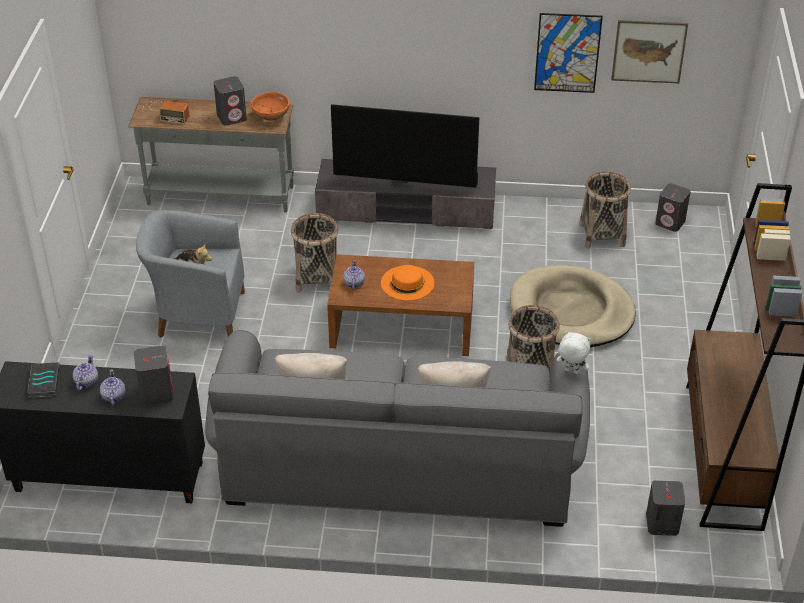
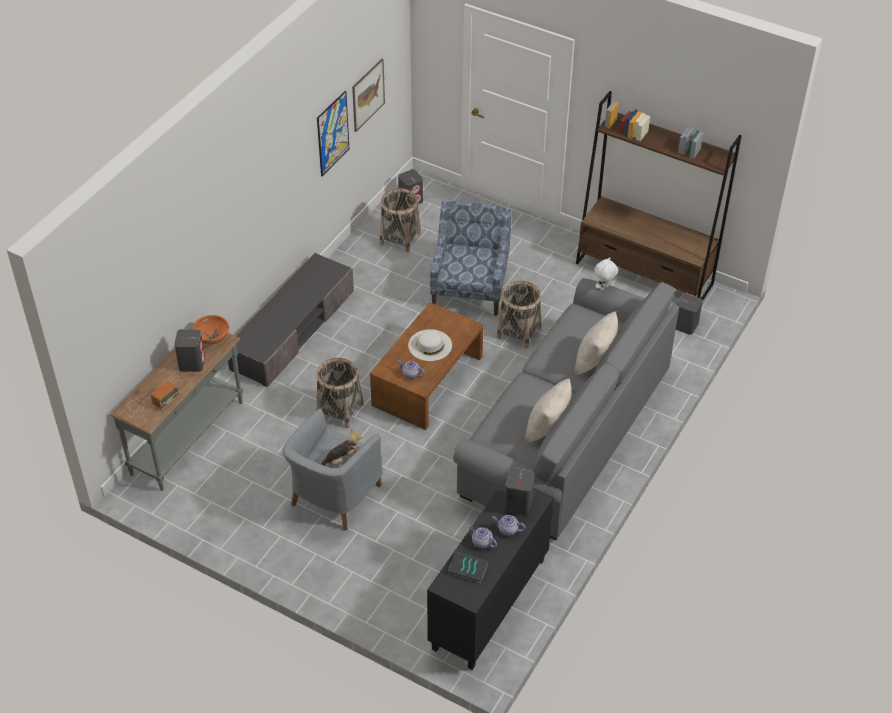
camera: 65 degrees left, 5 degrees up
television [331,104,479,188] -> none
orange hat [381,265,434,301] -> white hat [408,329,452,361]
beige dog bed [510,265,635,347] -> blue armchair [430,200,512,316]

